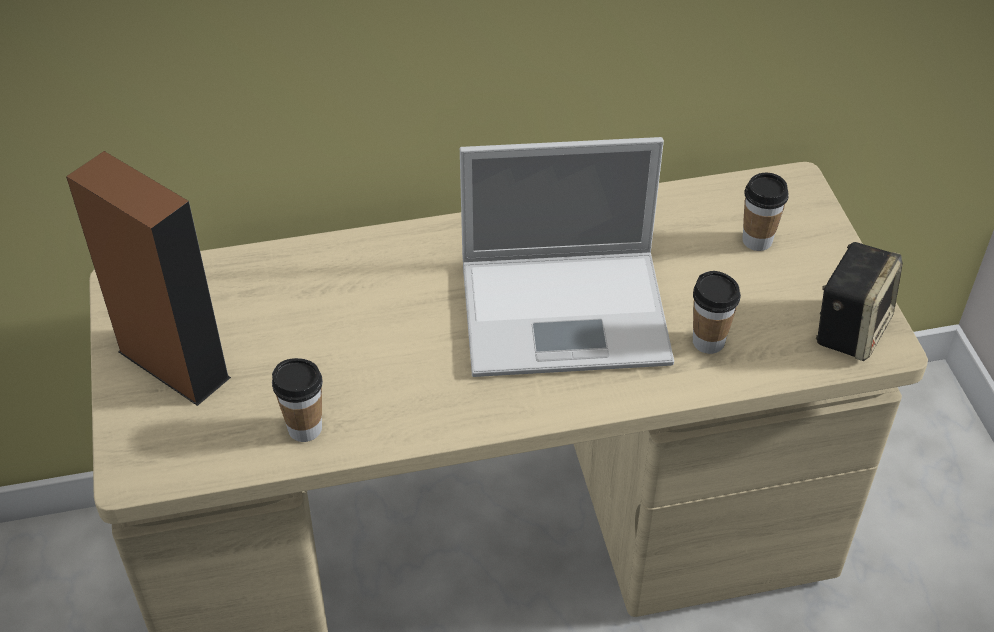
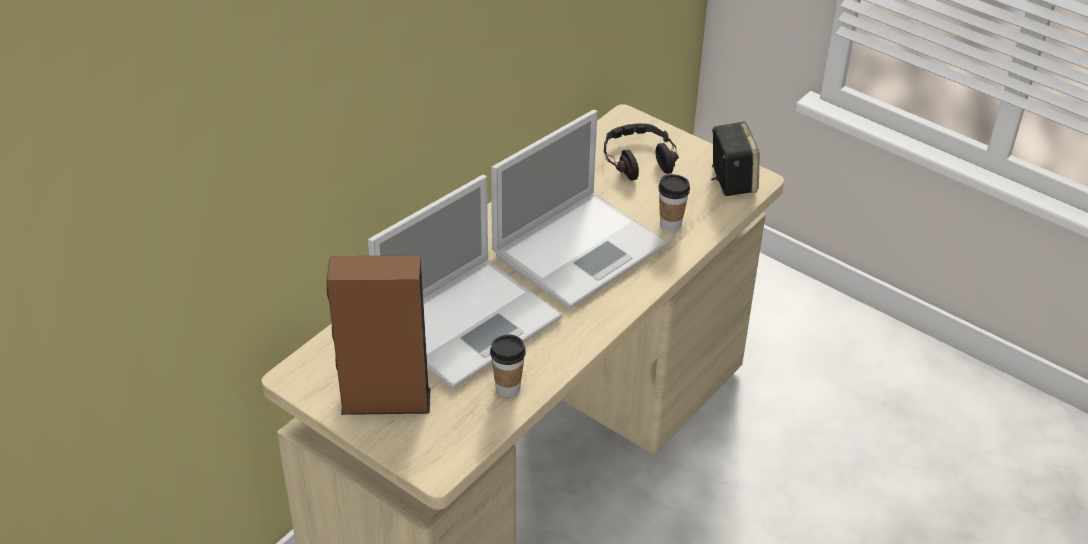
camera: 40 degrees left, 5 degrees down
cup [742,173,789,251] -> headphones [604,123,679,181]
none -> laptop [368,175,562,390]

